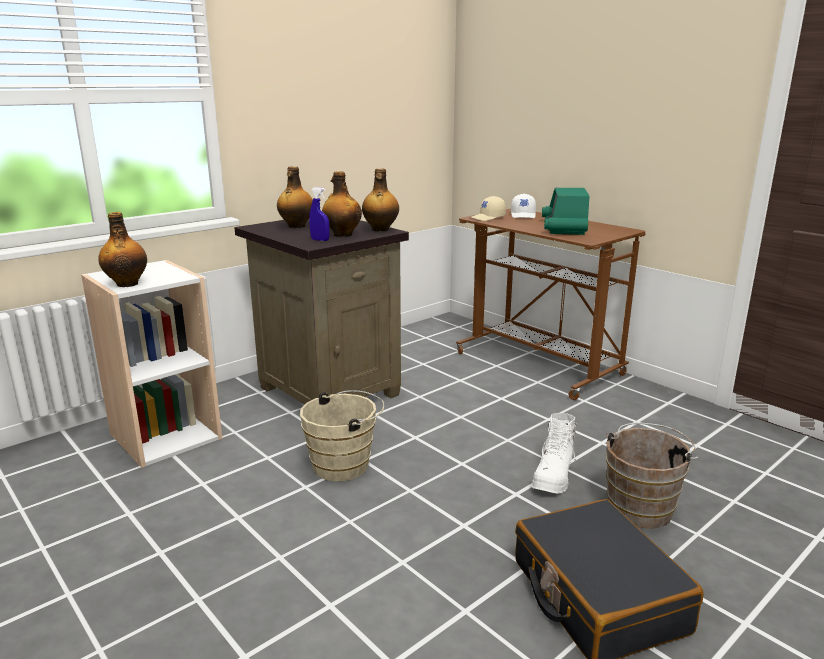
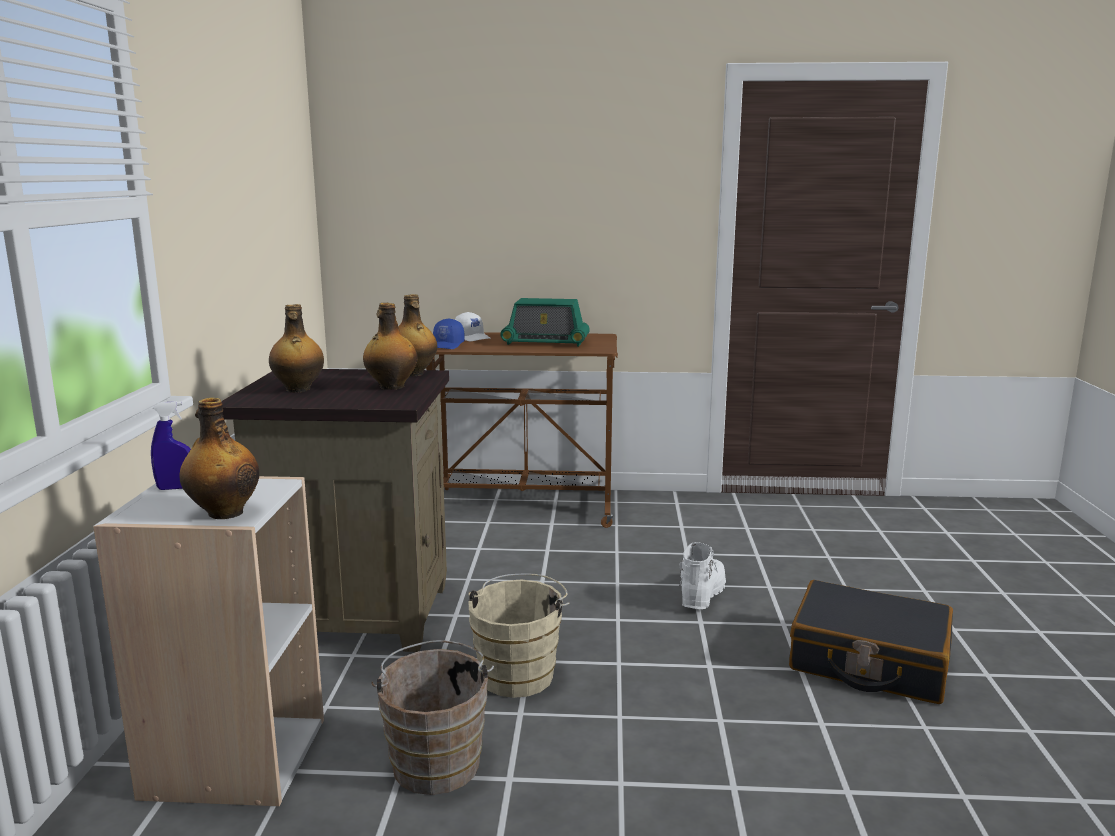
camera: 45 degrees left, 5 degrees down
blue spray bottle [309,187,330,241] -> blue spray bottle moved to [151,401,191,490]
beige cap [471,196,506,221] -> blue cap [433,318,465,349]
white boot [531,413,577,494] -> white boot turned 135 degrees counterclockwise [679,542,726,609]
radio [542,188,589,235] -> radio turned 45 degrees counterclockwise [500,298,590,347]
brown bucket [606,423,699,529] -> brown bucket moved to [371,640,494,795]

